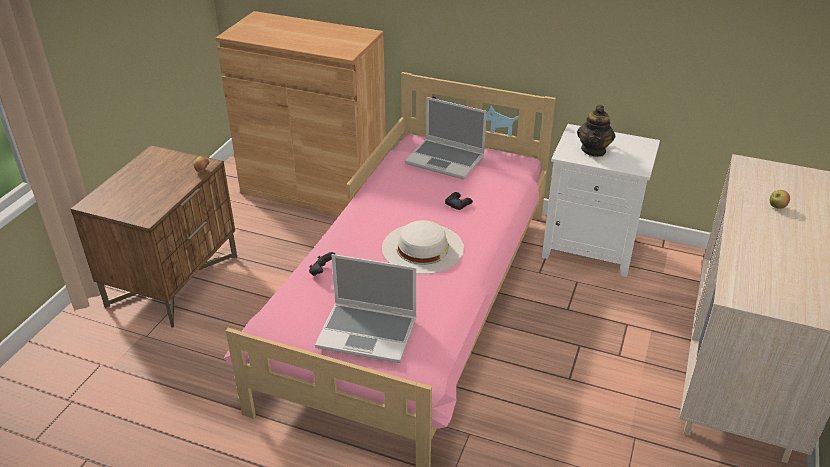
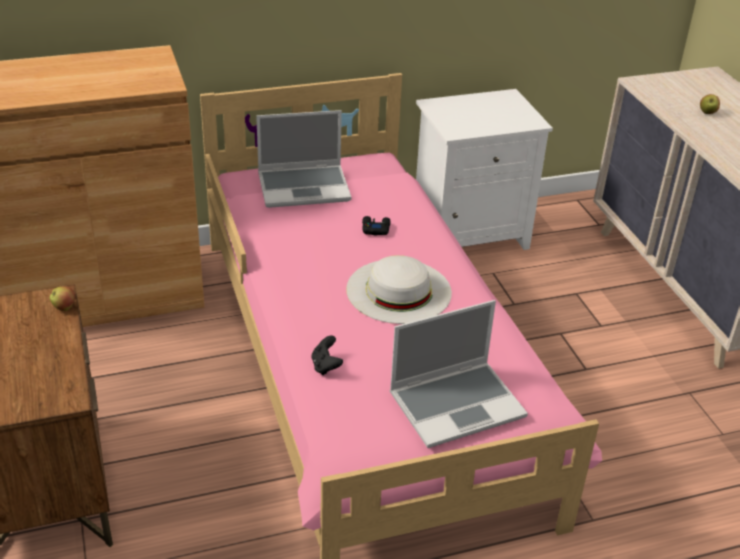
camera: 40 degrees left, 0 degrees up
teapot [577,105,615,157] -> none

